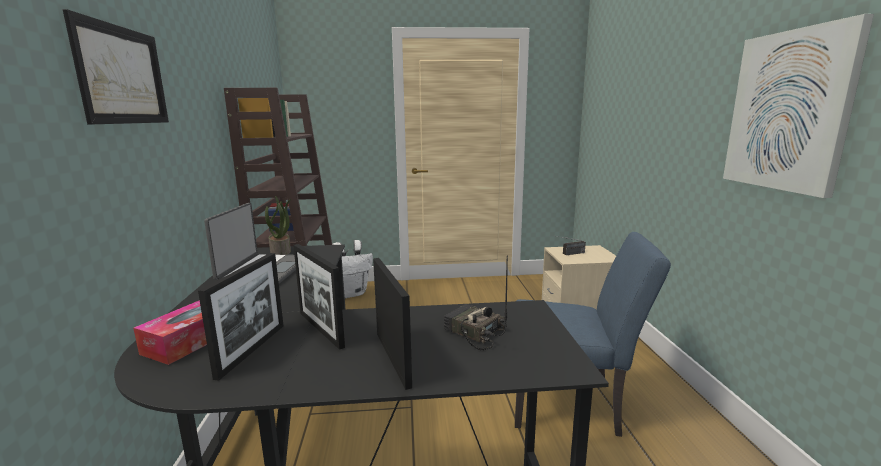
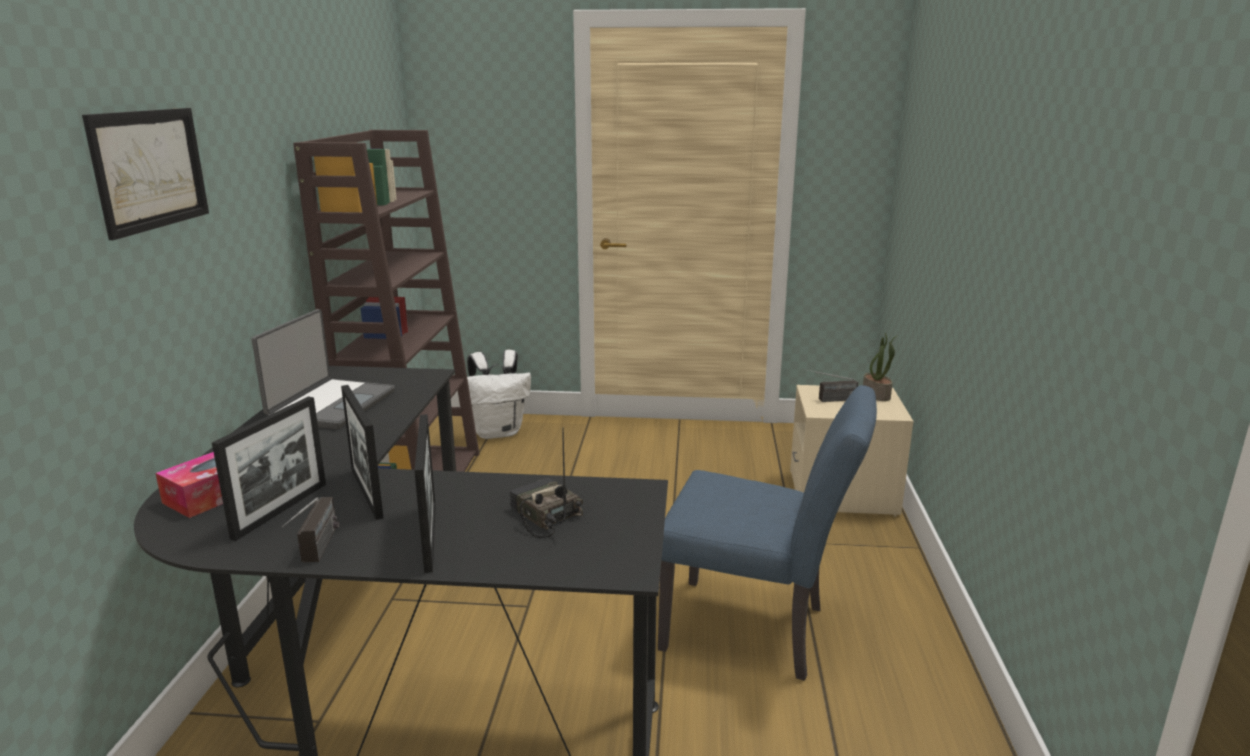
camera: 10 degrees right, 5 degrees up
potted plant [265,196,291,255] -> potted plant moved to [863,333,898,401]
picture [723,14,874,198] -> none
none -> radio [281,497,339,562]

